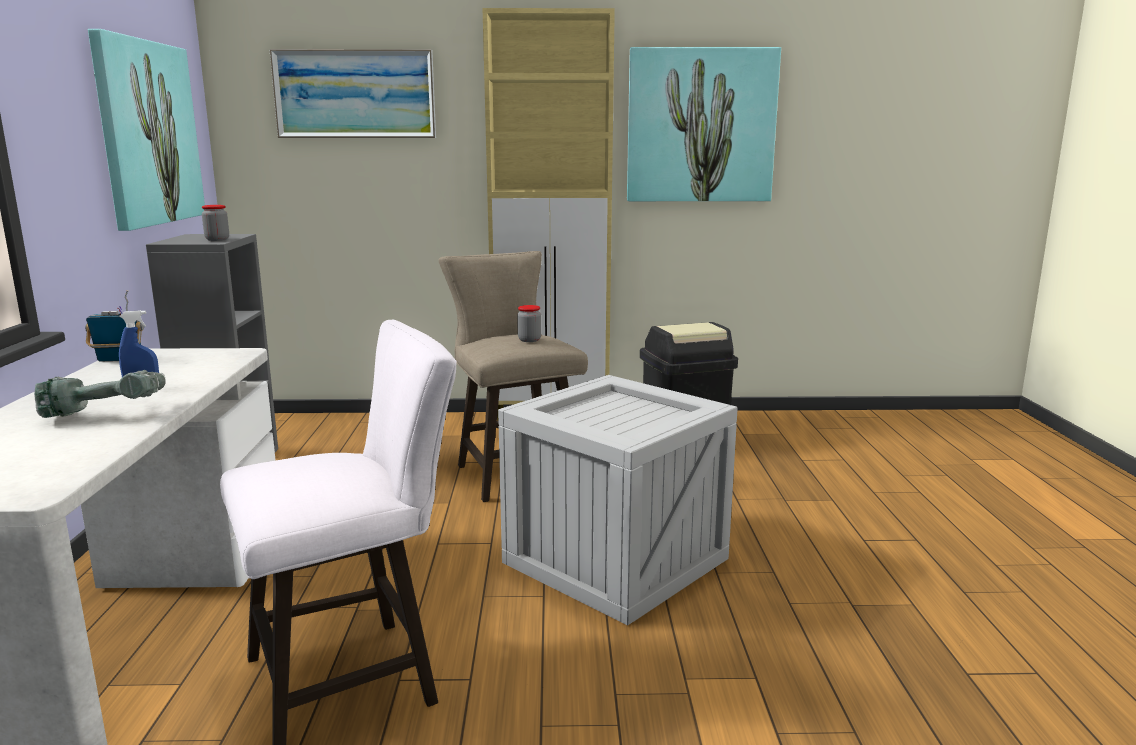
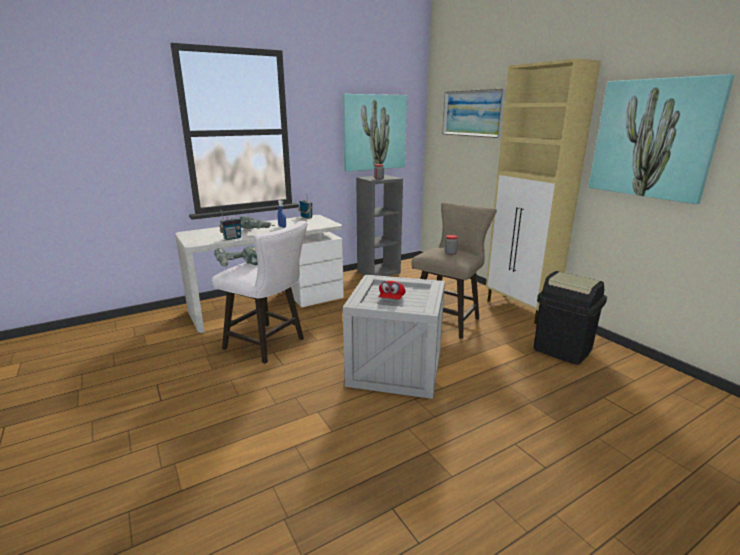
camera: 60 degrees right, 5 degrees up
none -> power drill [214,247,257,268]
none -> radio [219,211,242,240]
none -> red cap [379,281,406,300]

